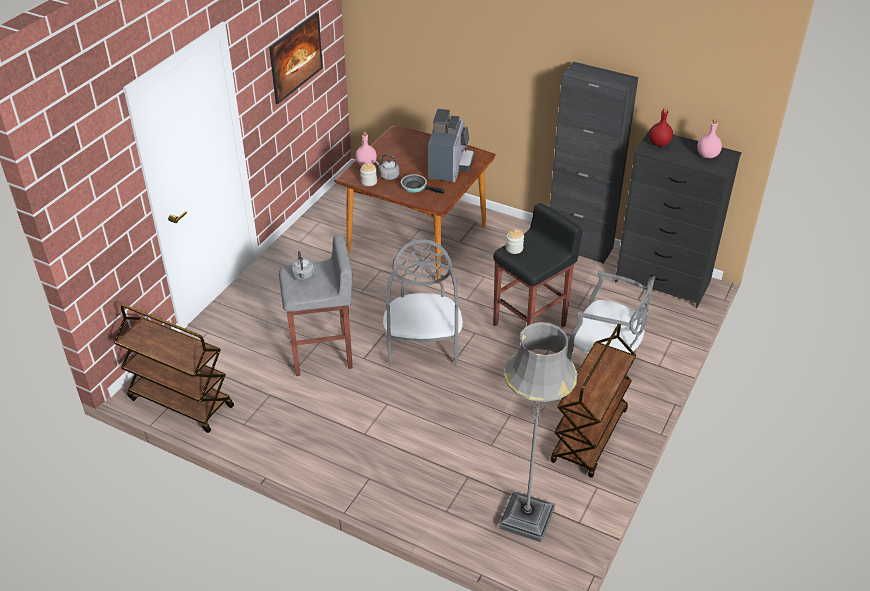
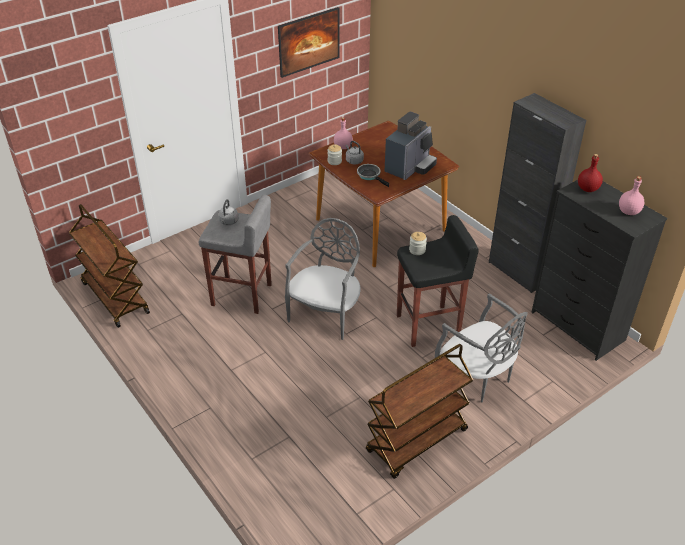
camera: 25 degrees right, 0 degrees up
grey floor lamp [498,322,577,543] -> none

